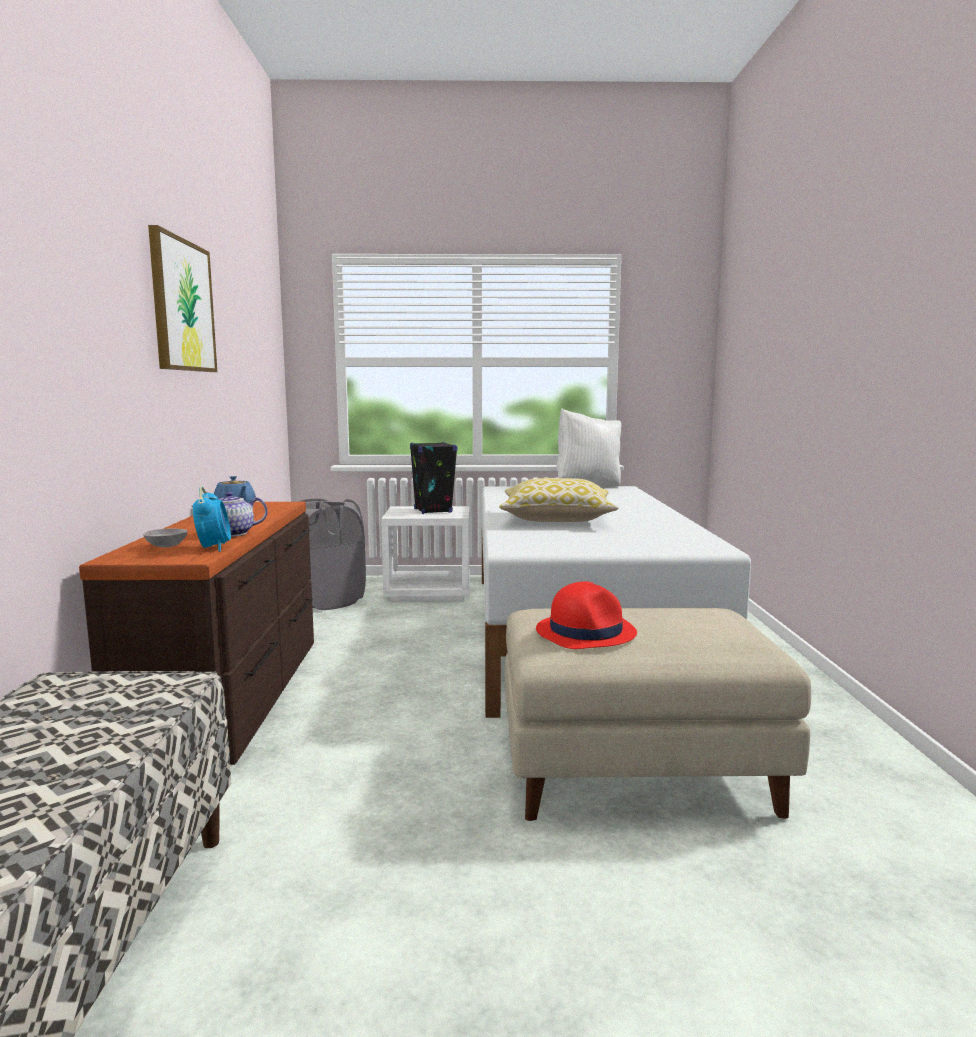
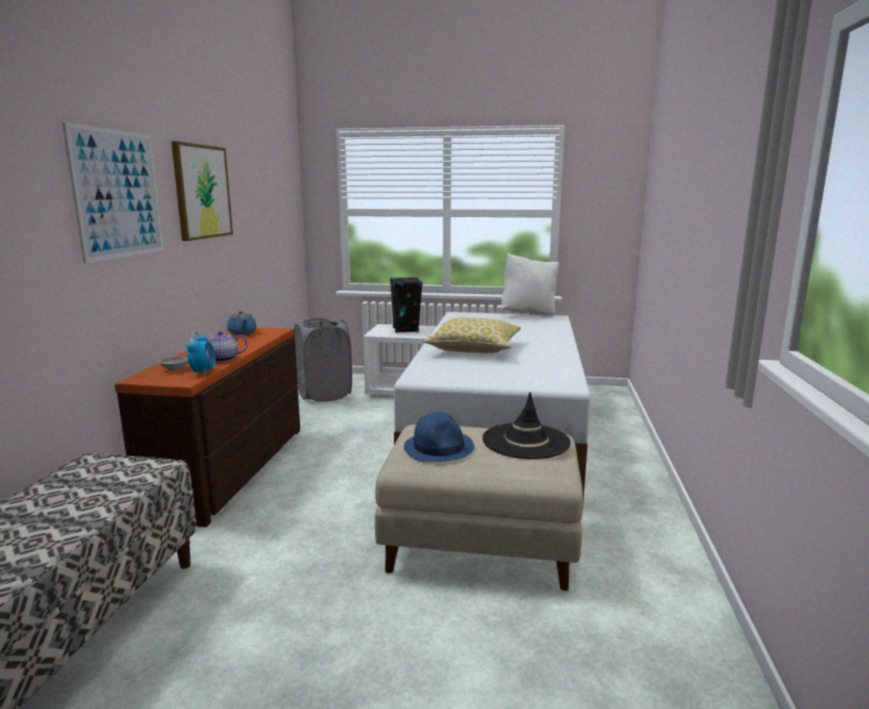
camera: 10 degrees right, 5 degrees up
red hat [536,581,637,649] -> blue hat [404,412,475,462]
none -> picture [62,122,164,263]
none -> black hat [482,392,571,459]

